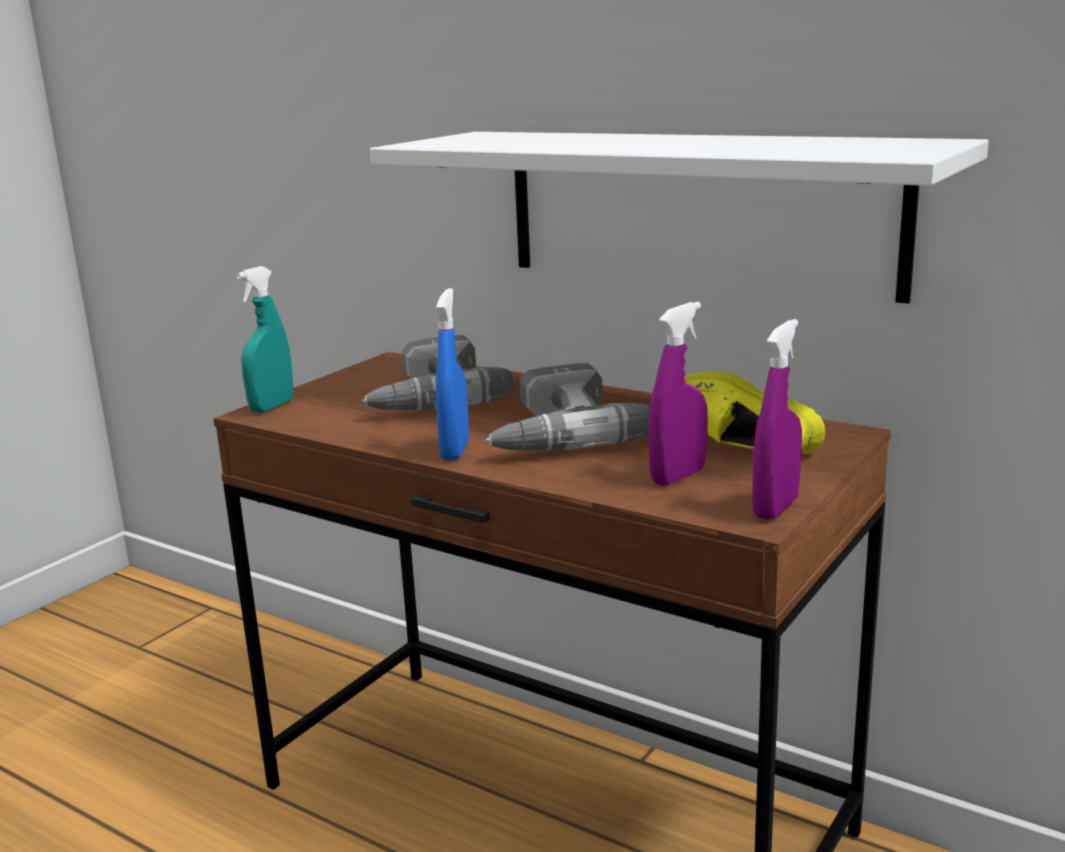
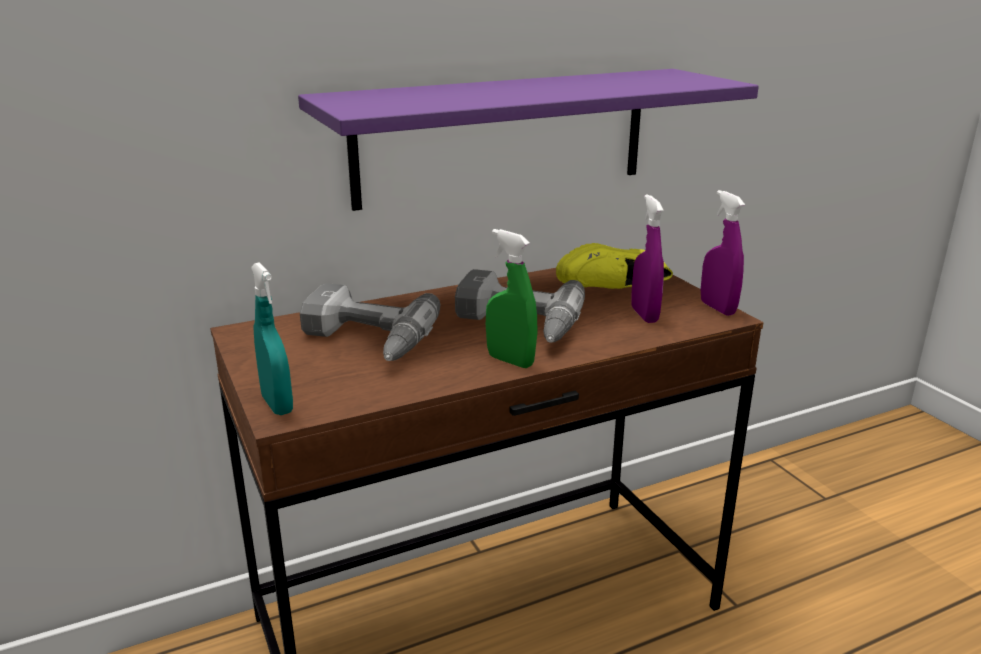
camera: 60 degrees left, 5 degrees up
white shelf [370,132,989,304] -> purple shelf [298,69,759,211]
blue spray bottle [436,288,469,460] -> green spray bottle [486,229,538,368]

